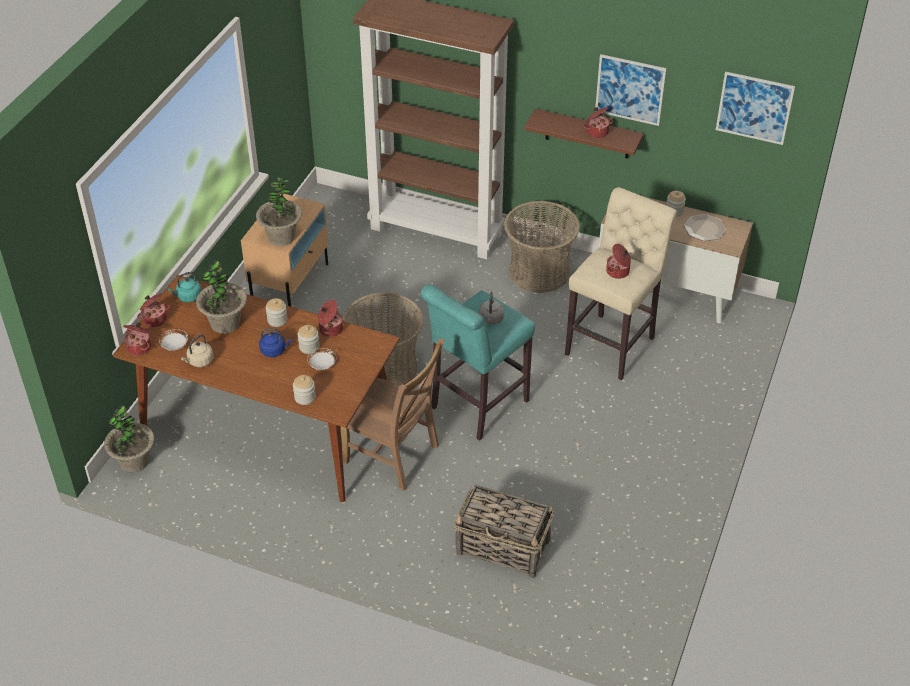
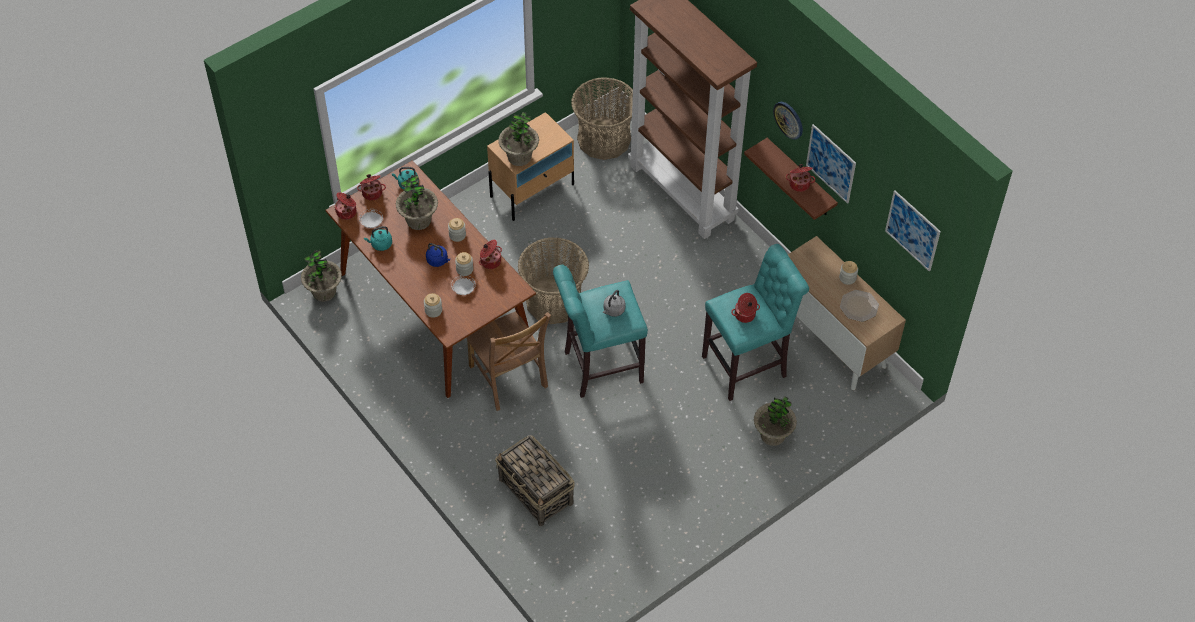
camera: 30 degrees right, 10 degrees up
beige kettle [181,334,214,367] -> turquoise kettle [364,226,392,251]
basket [504,201,580,293] -> basket moved to [571,77,633,160]
beige stool [565,187,677,380] -> turquoise stool [702,244,809,401]
none -> potted plant [754,396,797,446]
none -> wall clock [773,102,803,140]

